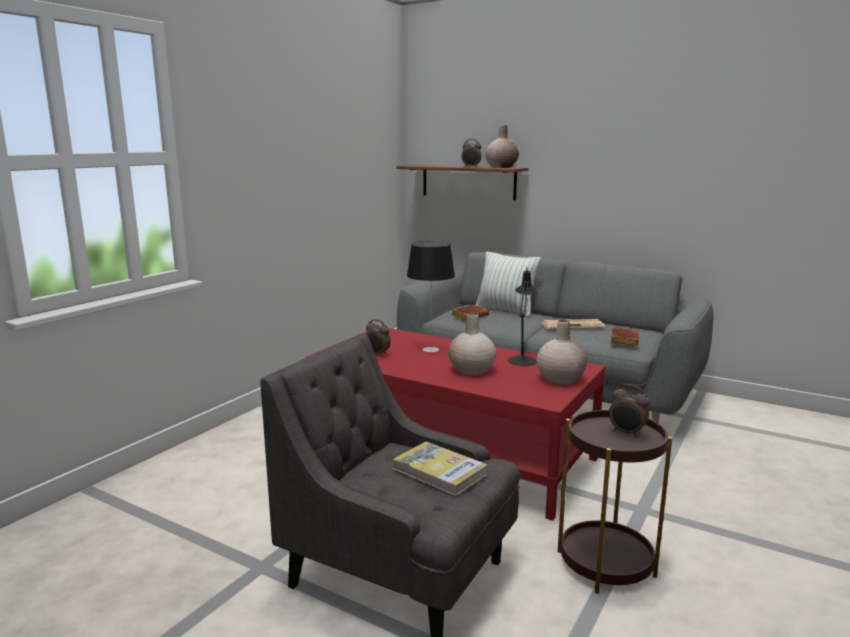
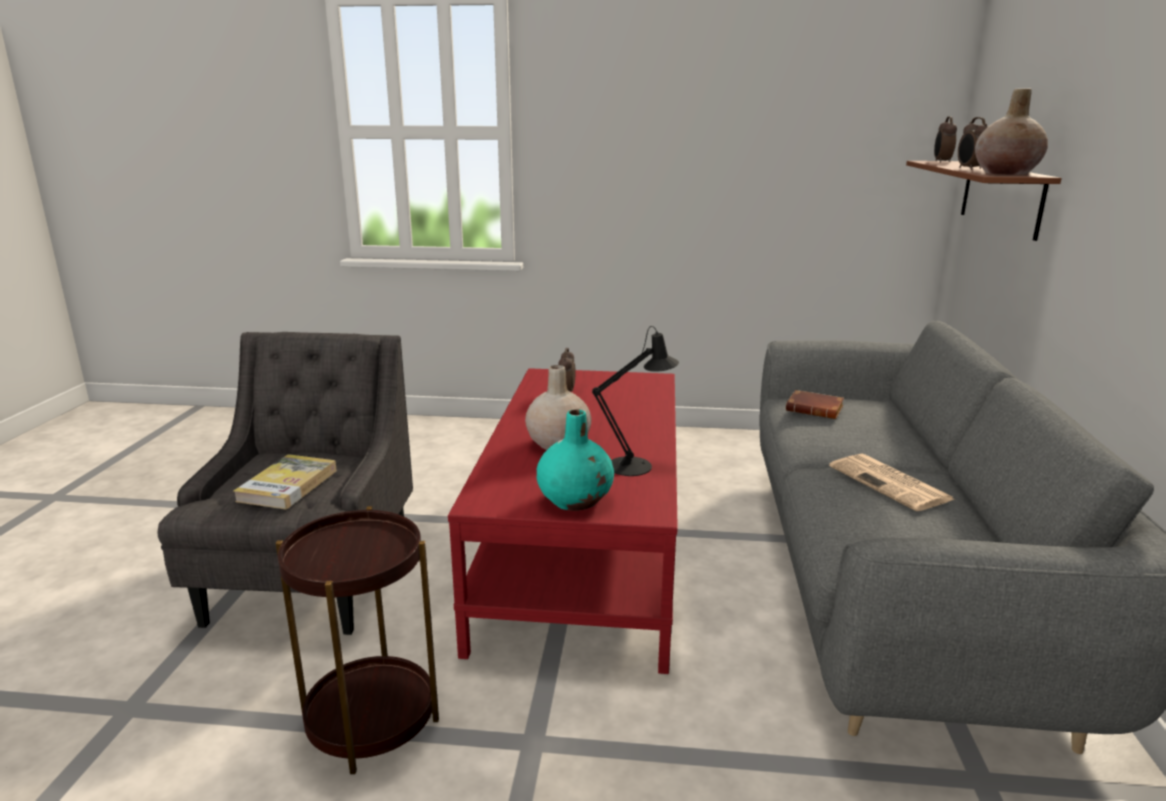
camera: 65 degrees right, 5 degrees up
table lamp [407,241,455,352] -> none
pillow [476,251,541,317] -> none
beige vase [536,319,587,384] -> turquoise vase [537,410,614,511]
alarm clock [609,384,650,437] -> alarm clock moved to [934,116,957,163]
brown book [610,327,639,346] -> none

